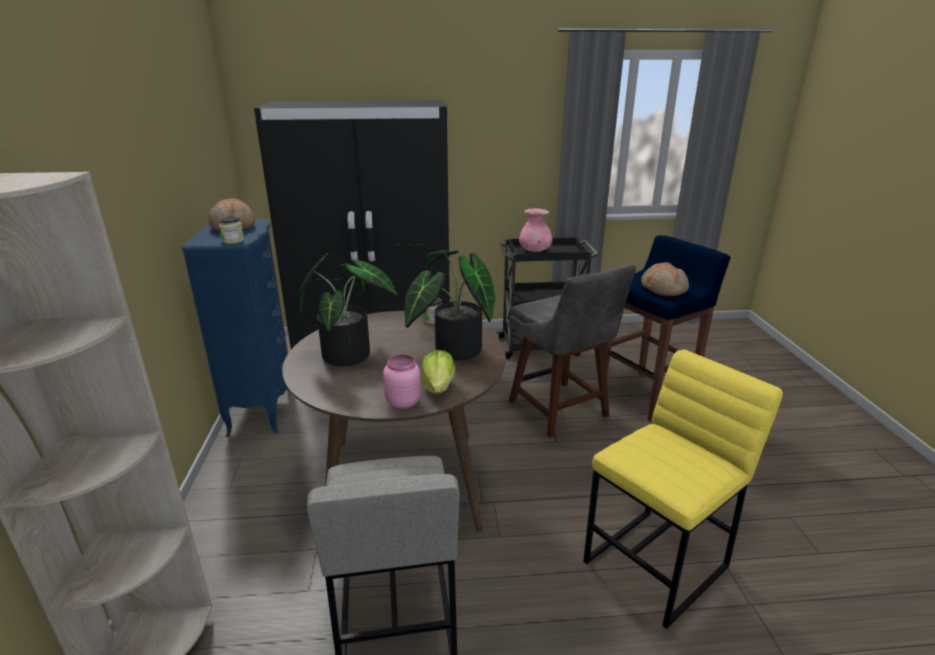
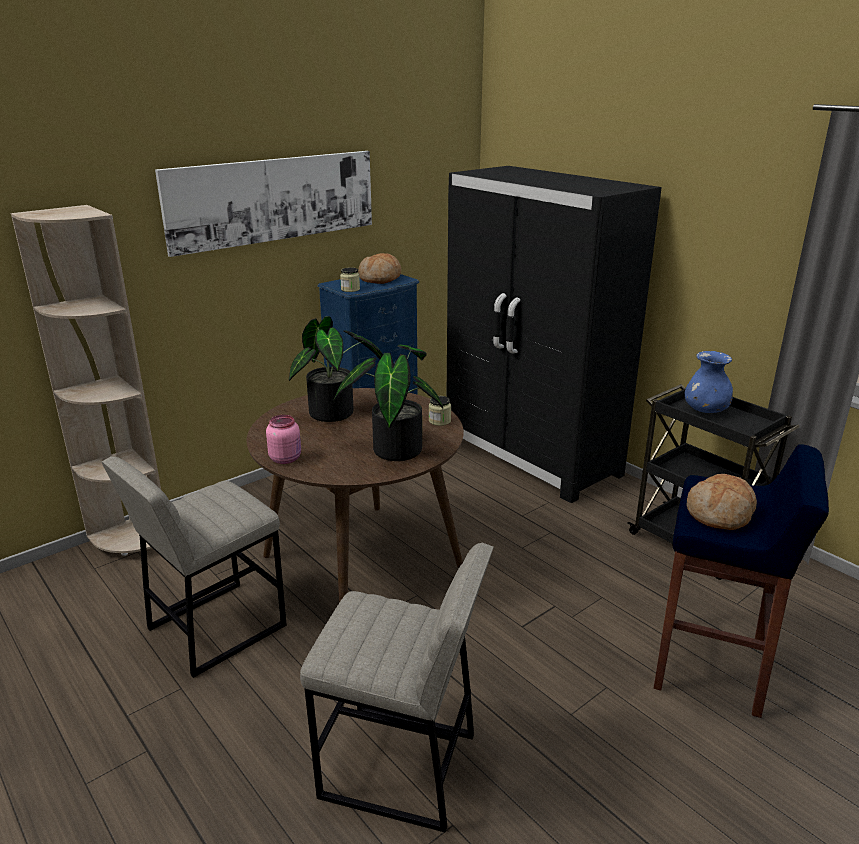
camera: 55 degrees right, 0 degrees up
lettuce [421,350,455,394] -> none
grey stool [509,264,636,438] -> none
pink vase [519,208,552,252] -> blue vase [684,351,733,413]
yellow chair [583,349,783,629] -> grey chair [300,543,494,833]
none -> picture [155,151,372,257]

